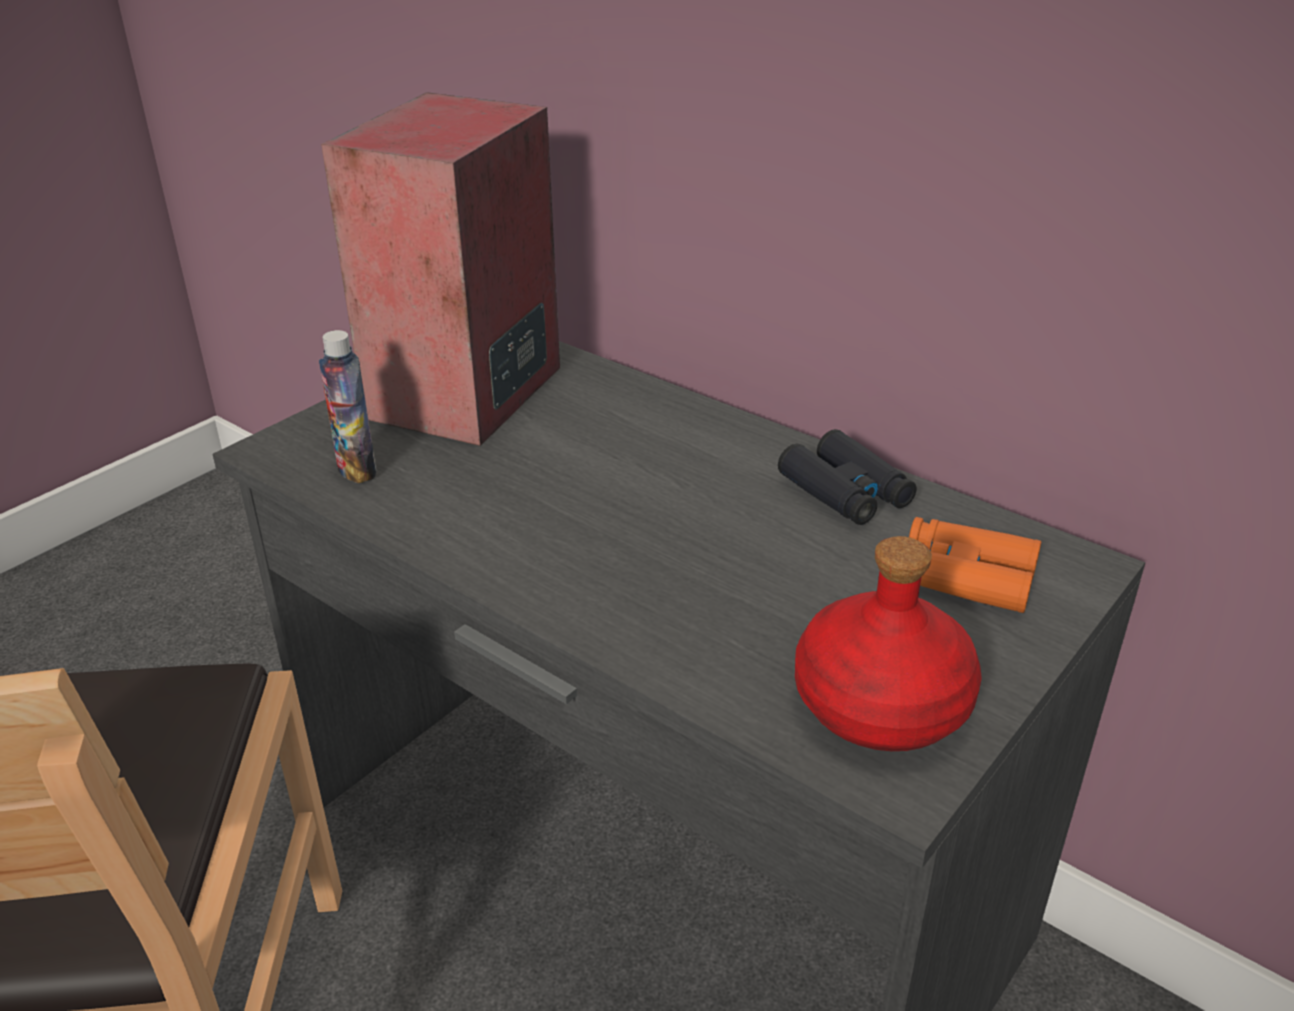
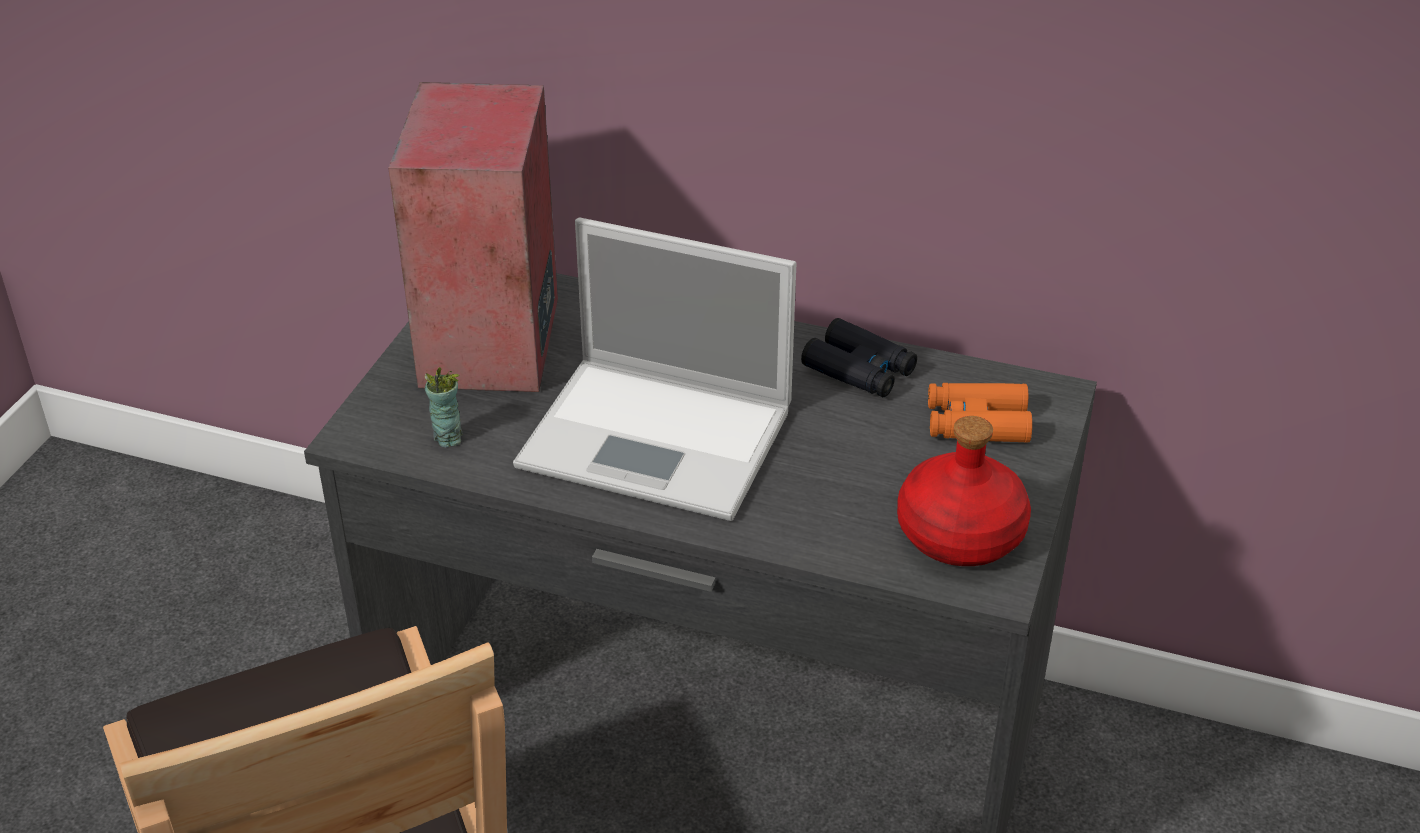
camera: 20 degrees left, 5 degrees up
bottle [319,330,376,483] -> cup [425,367,463,447]
none -> laptop [513,218,796,521]

